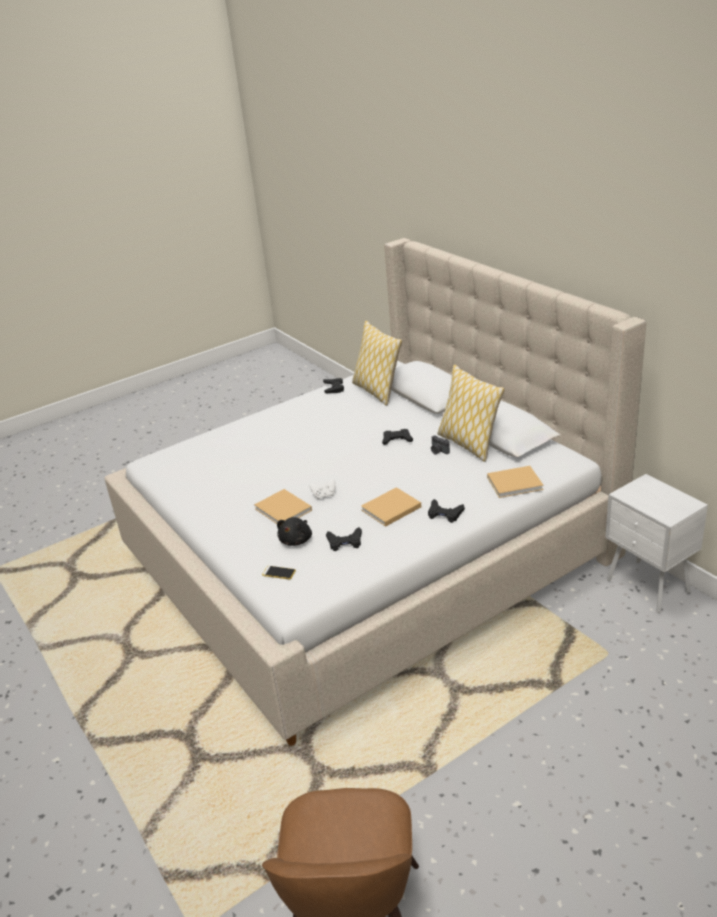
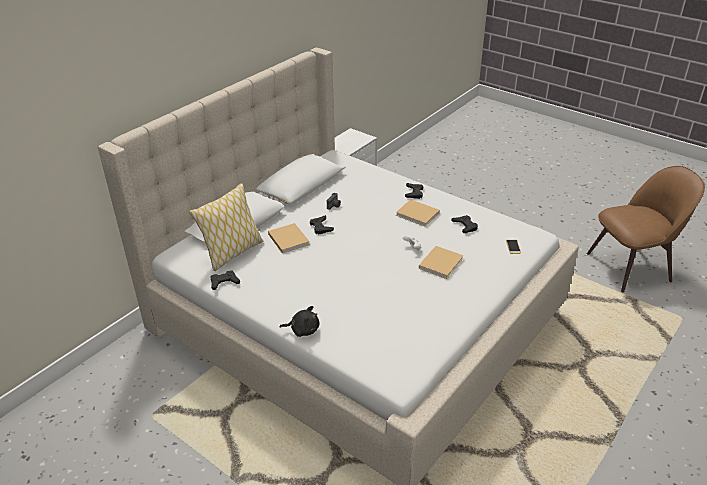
camera: 110 degrees left, 5 degrees up
black plush toy [277,517,312,546] -> black plush toy moved to [279,306,319,337]
pillow [438,365,505,462] -> none
beige book [487,466,544,498] -> beige book moved to [268,223,310,253]

